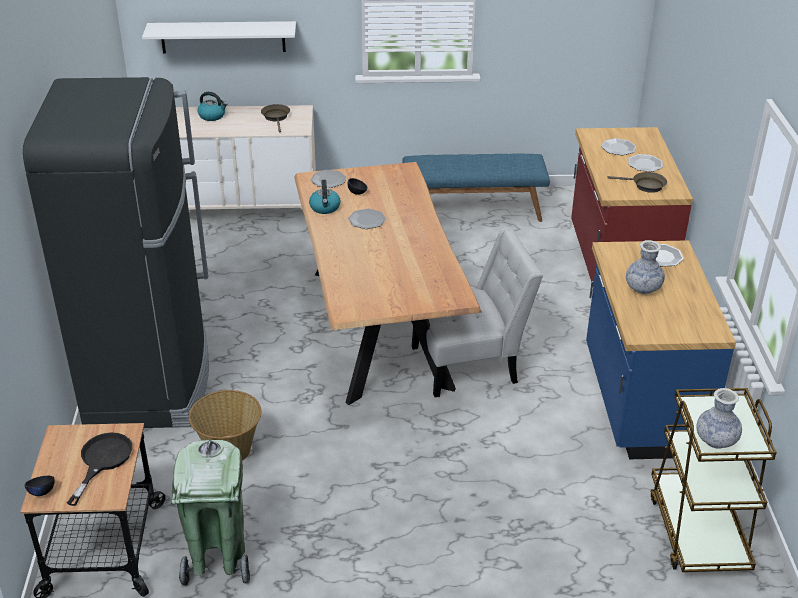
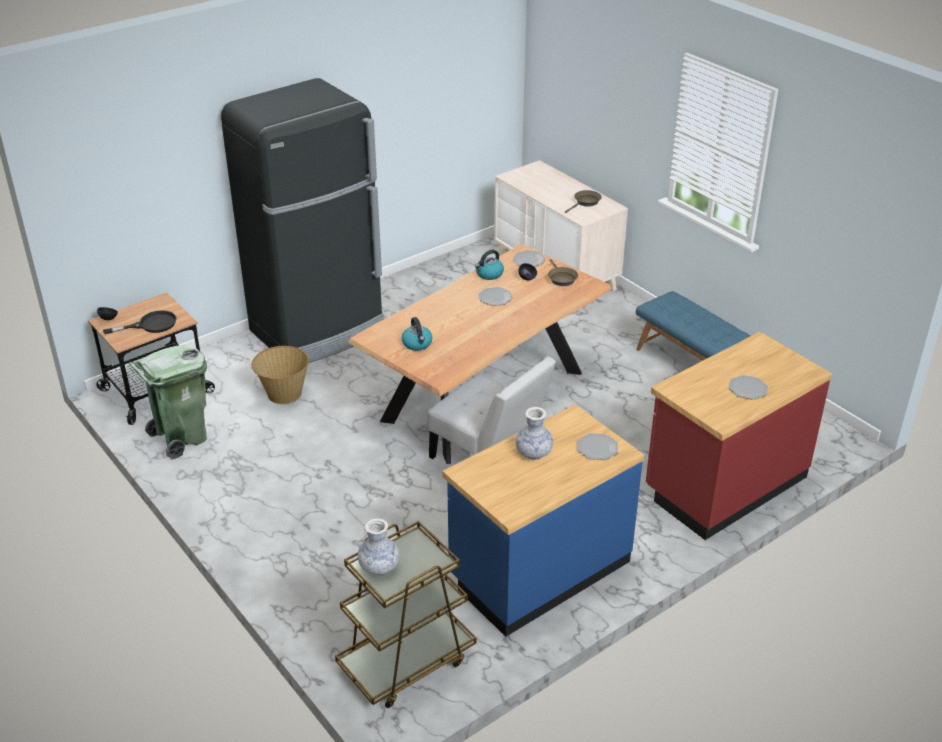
camera: 55 degrees right, 0 degrees up
white shelf [142,21,296,53] -> none
kettle [198,92,227,121] -> kettle moved to [401,317,433,351]
plate [601,138,636,155] -> none
brown frying pan [607,172,667,193] -> brown frying pan moved to [548,259,578,286]

